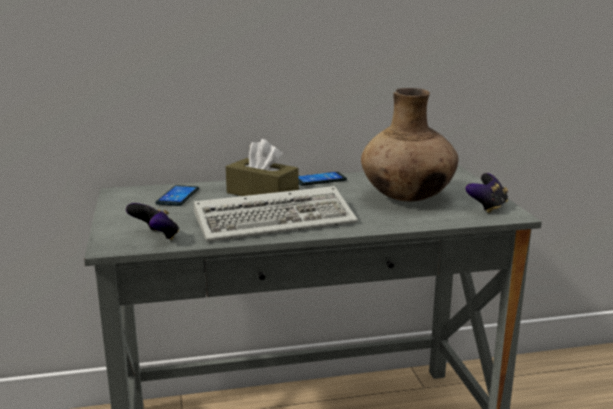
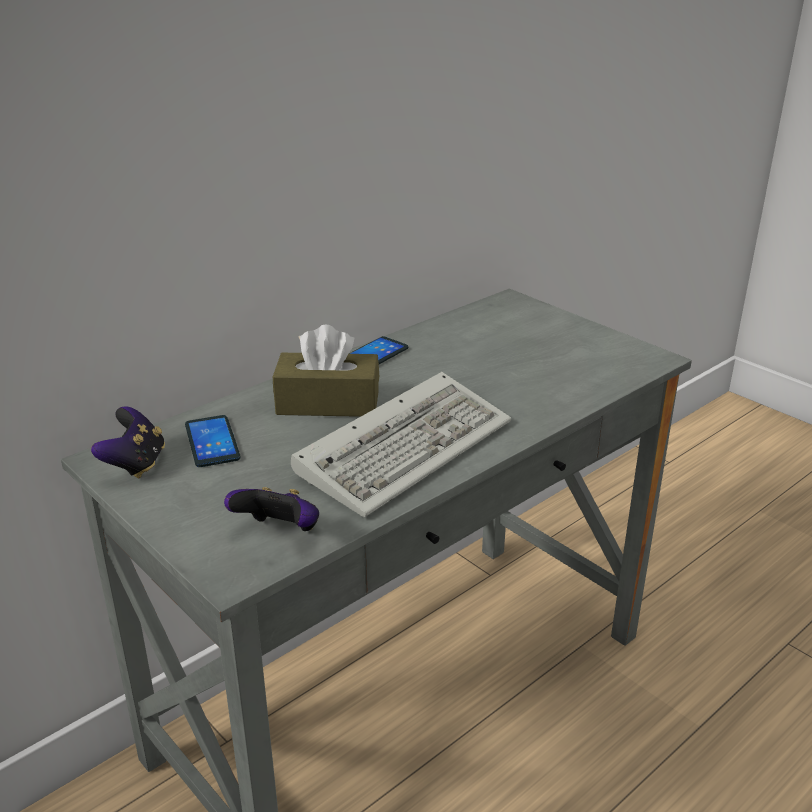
camera: 30 degrees left, 10 degrees up
brown vase [361,88,458,201] -> none
game controller [465,173,508,213] -> game controller moved to [91,406,165,478]

